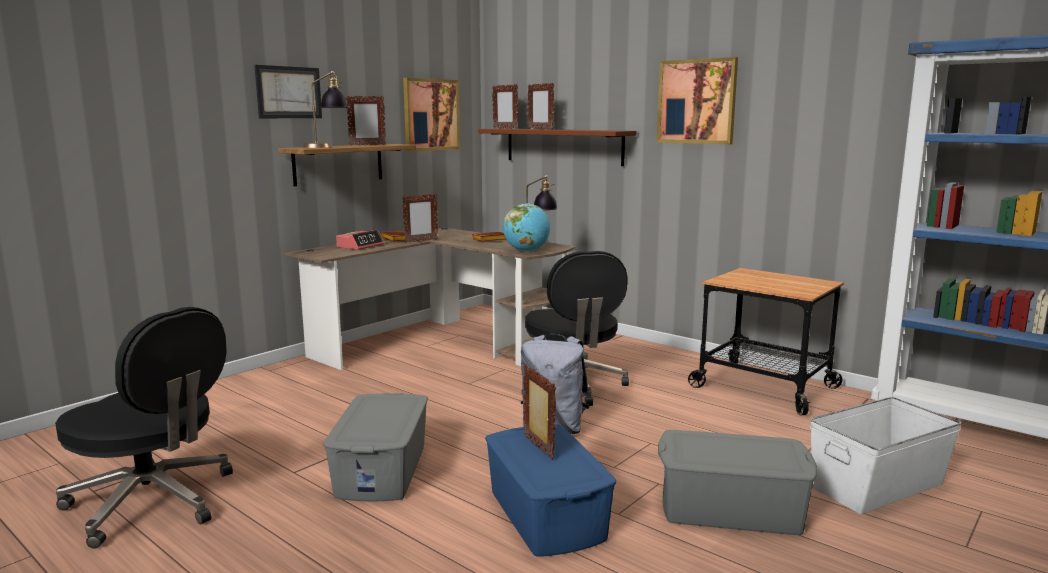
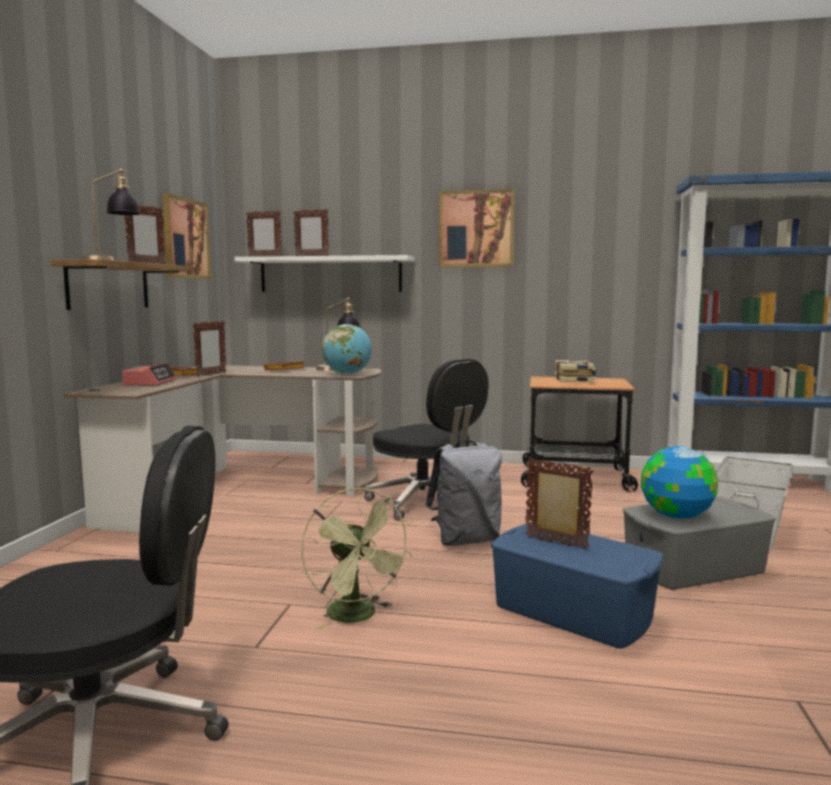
camera: 30 degrees left, 5 degrees down
picture [254,65,322,118] -> none
grey storage box [323,393,428,501] -> green fan [301,488,413,630]
brown shelf [478,128,636,166] -> white shelf [234,255,414,292]
none -> book [554,360,596,382]
none -> globe [641,446,718,519]

